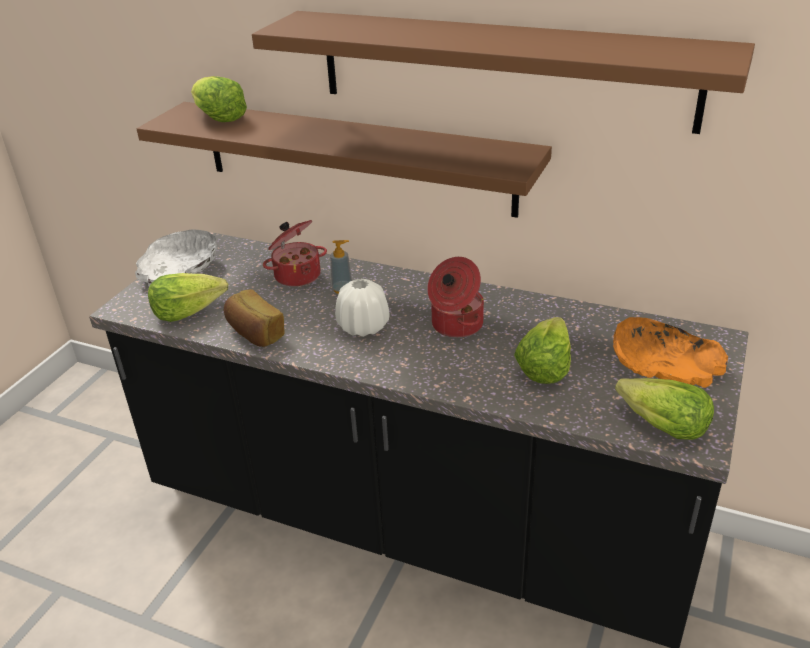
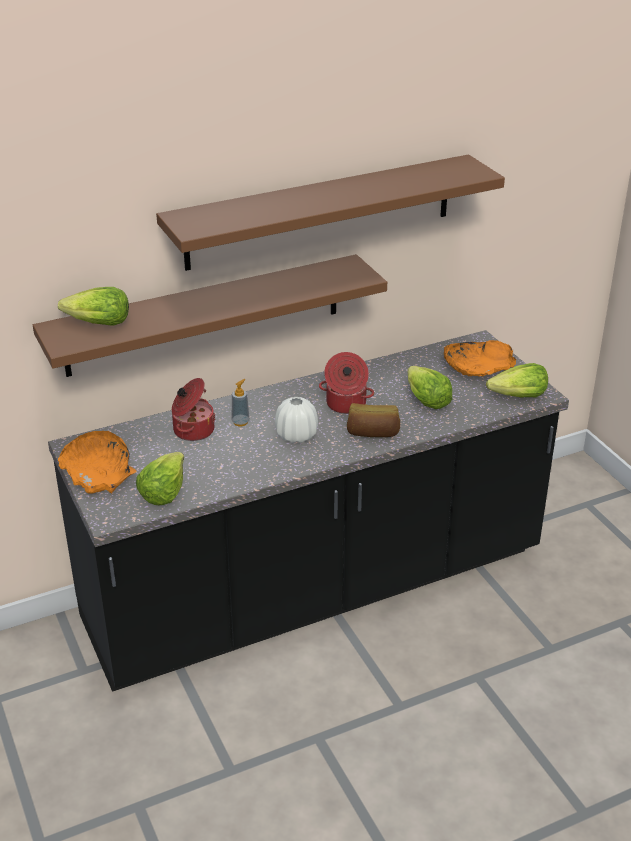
camera: 50 degrees left, 0 degrees up
white bowl [135,229,217,287] -> orange bowl [58,431,137,494]
bread [224,289,285,347] -> bread moved to [347,403,400,437]

